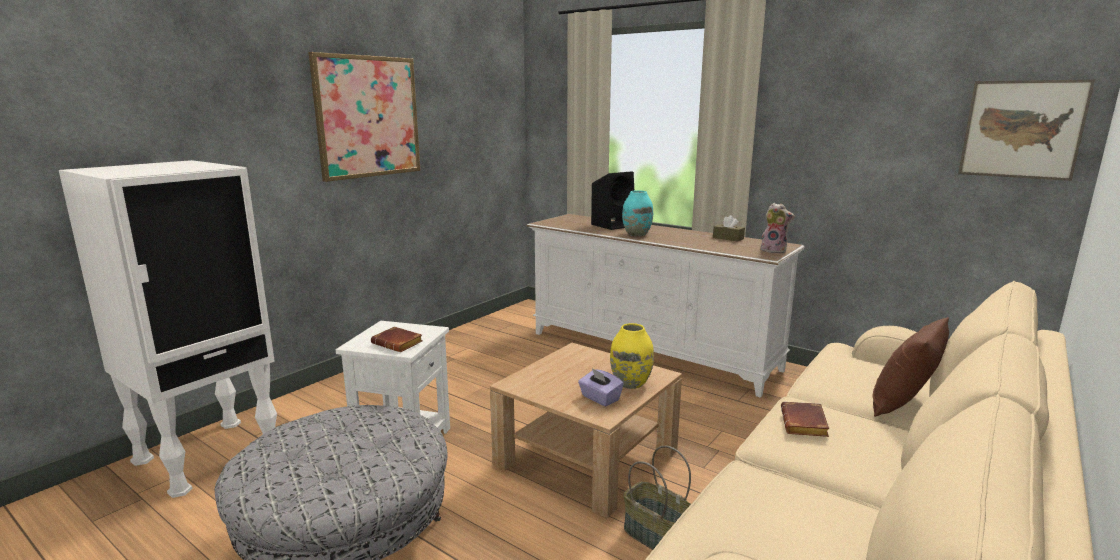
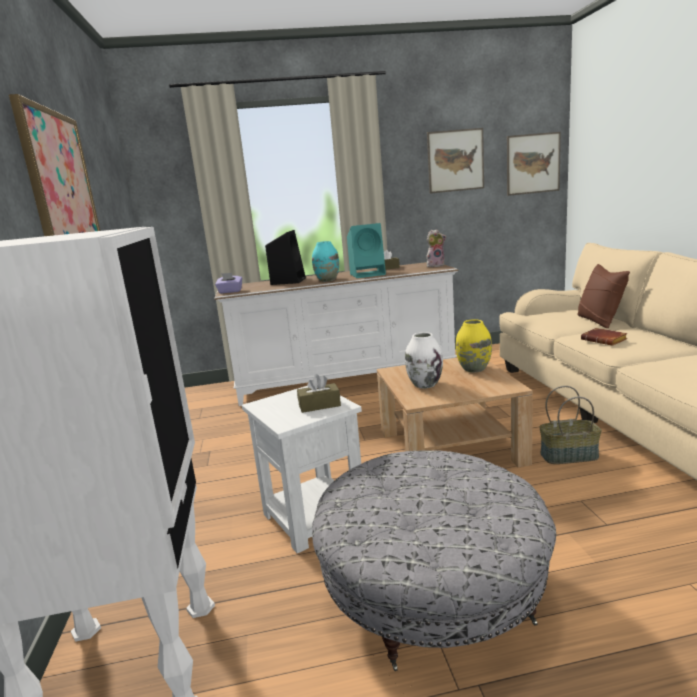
camera: 45 degrees left, 0 degrees up
brown book [371,327,423,352] -> brown tissue box [297,374,341,413]
purple tissue box [578,368,624,406] -> purple tissue box moved to [215,273,242,293]
none -> turquoise speaker [347,223,386,278]
none -> white vase [405,332,443,388]
none -> picture [427,128,484,194]

